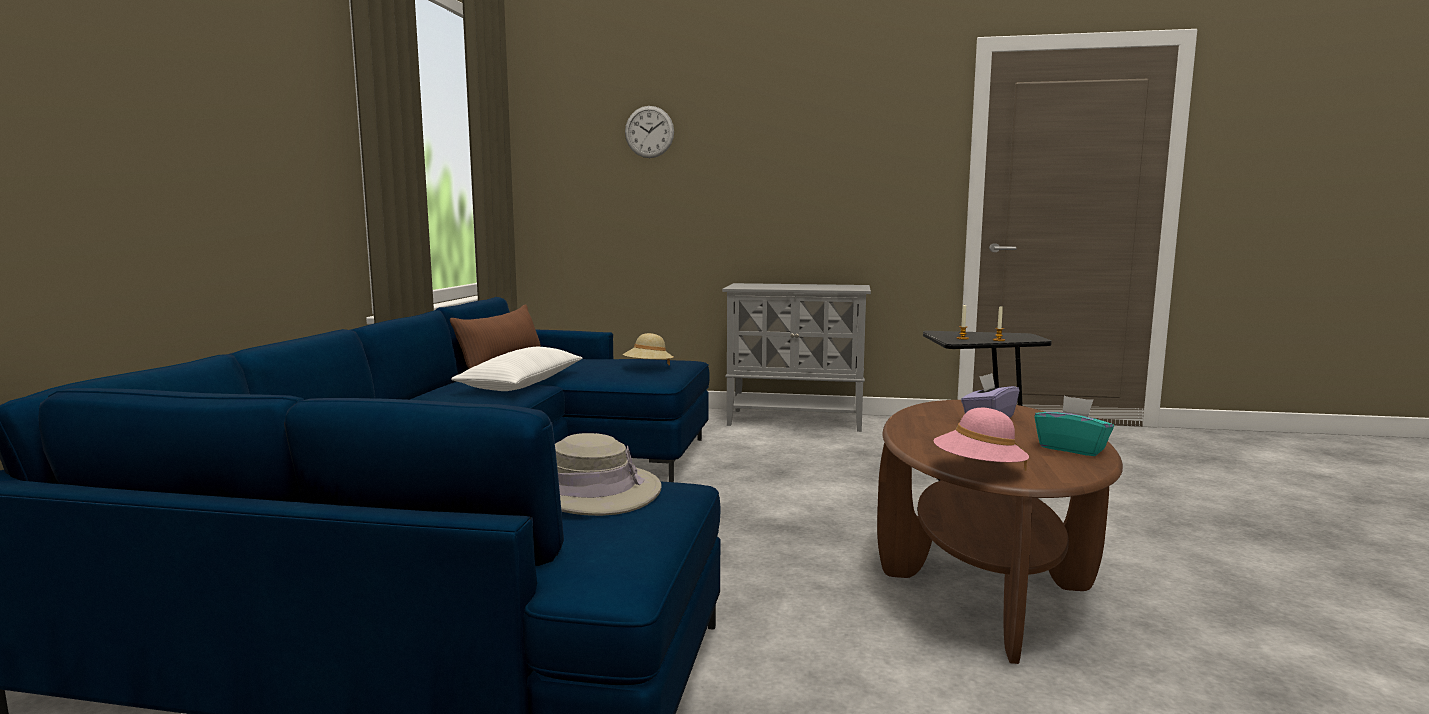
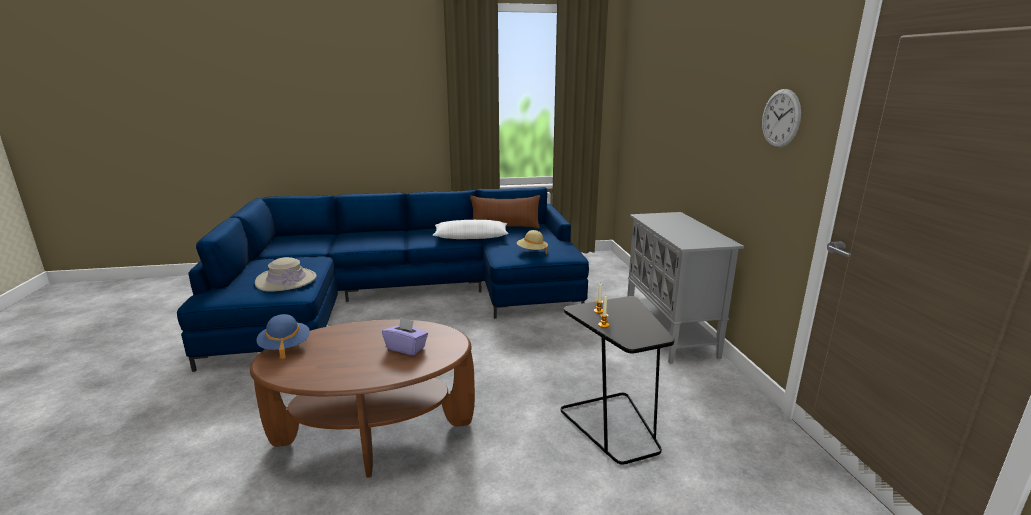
camera: 70 degrees right, 10 degrees up
wall clock [625,106,674,158] -> wall clock moved to [762,89,801,148]
pink hat [933,408,1029,471] -> blue hat [256,314,310,359]
turquoise tissue box [1034,396,1114,456] -> none

